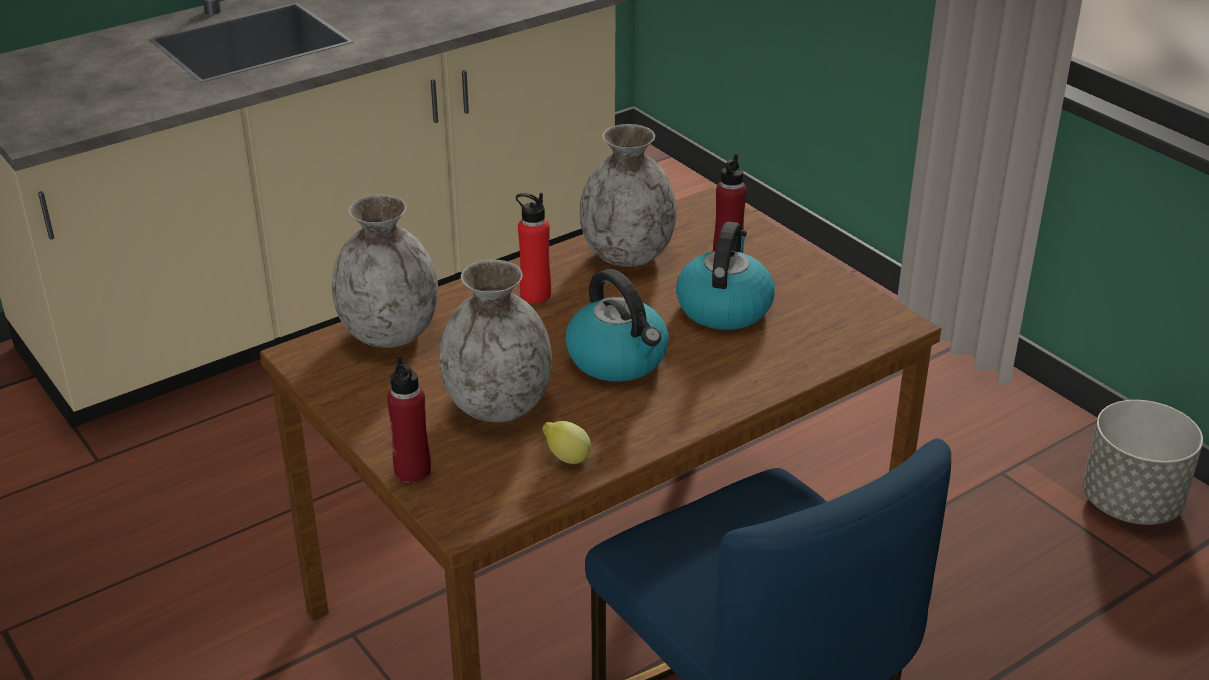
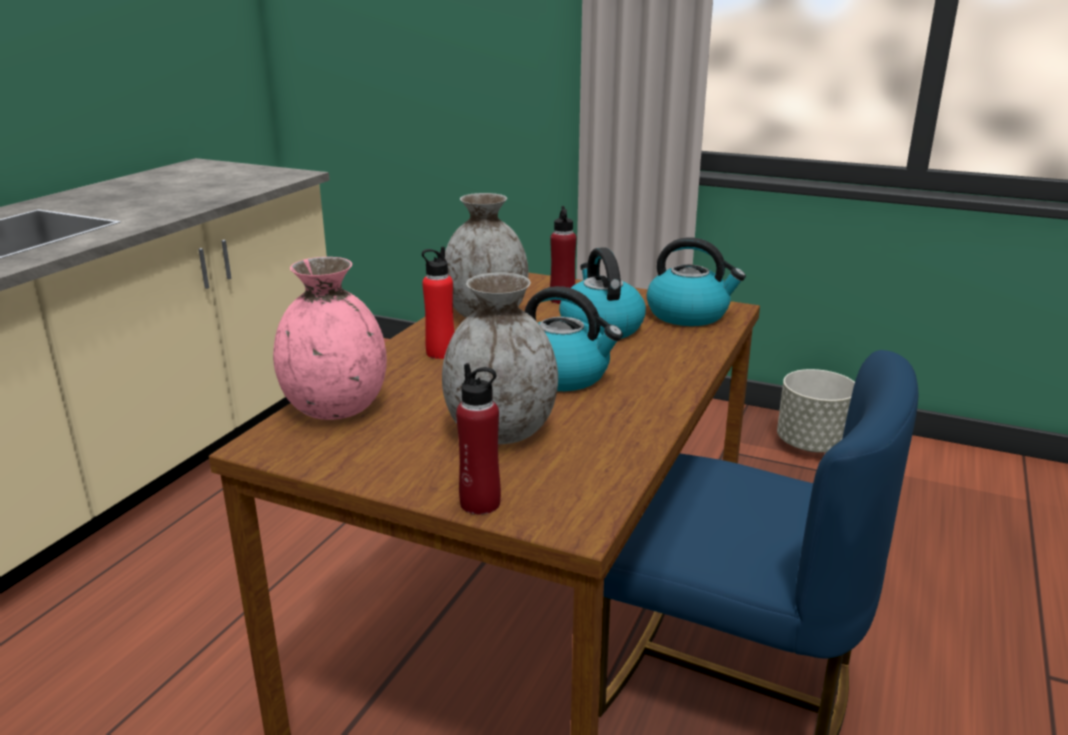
camera: 30 degrees left, 10 degrees down
grey vase [332,195,438,348] -> pink vase [273,257,387,420]
lemon [542,421,591,464] -> none
none -> kettle [647,237,746,326]

